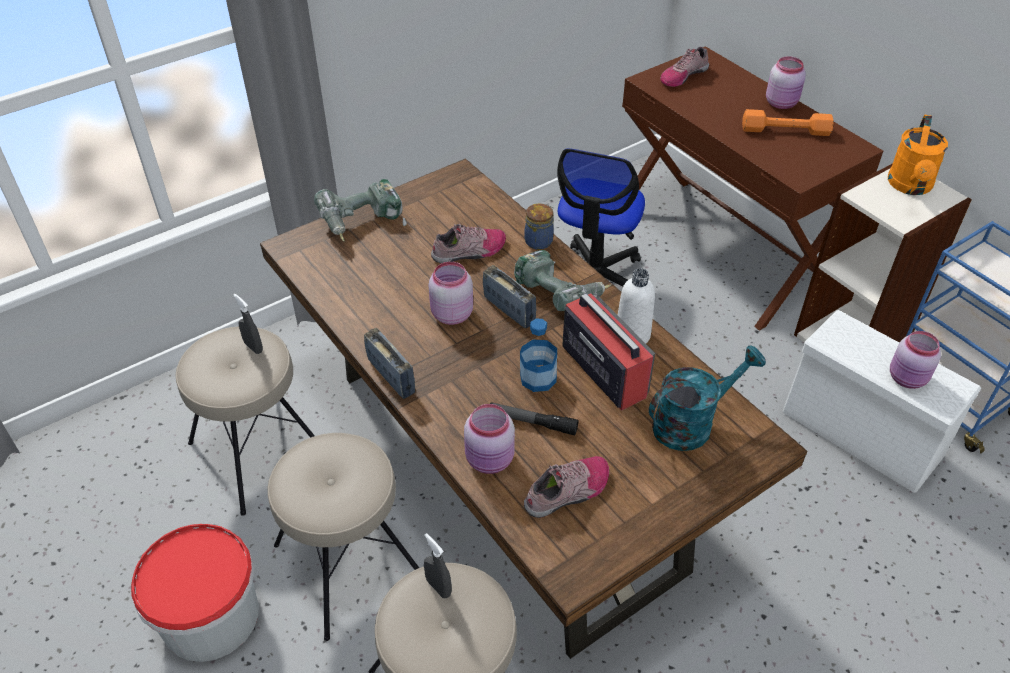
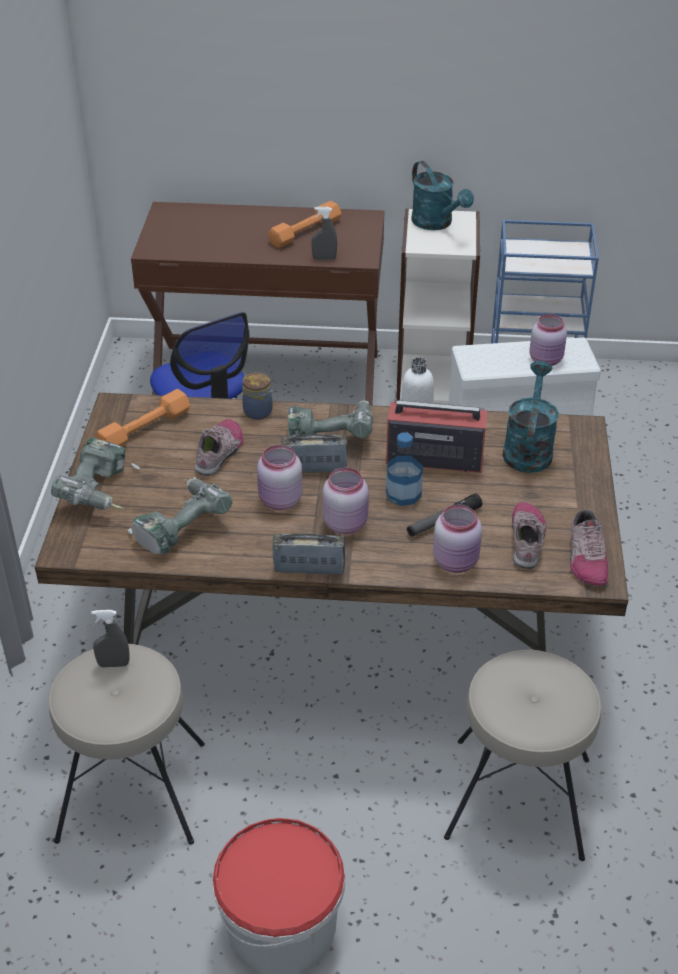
camera: 50 degrees left, 5 degrees down
beige stool [268,433,419,641] -> none
grey spray bottle [424,533,452,598] -> grey spray bottle moved to [311,207,337,260]
shoe [660,47,709,87] -> shoe moved to [570,510,608,586]
pink jar [766,56,806,109] -> pink jar moved to [323,468,369,534]
orange watering can [888,115,948,195] -> turquoise watering can [411,161,474,230]
none -> orange dumbbell [95,389,191,446]
none -> power drill [127,477,232,554]

